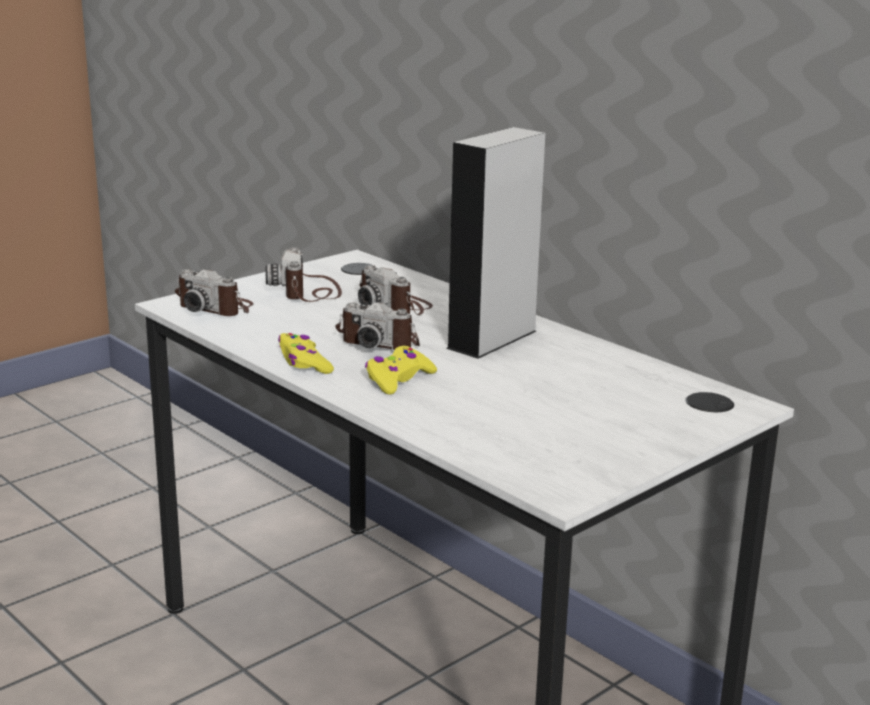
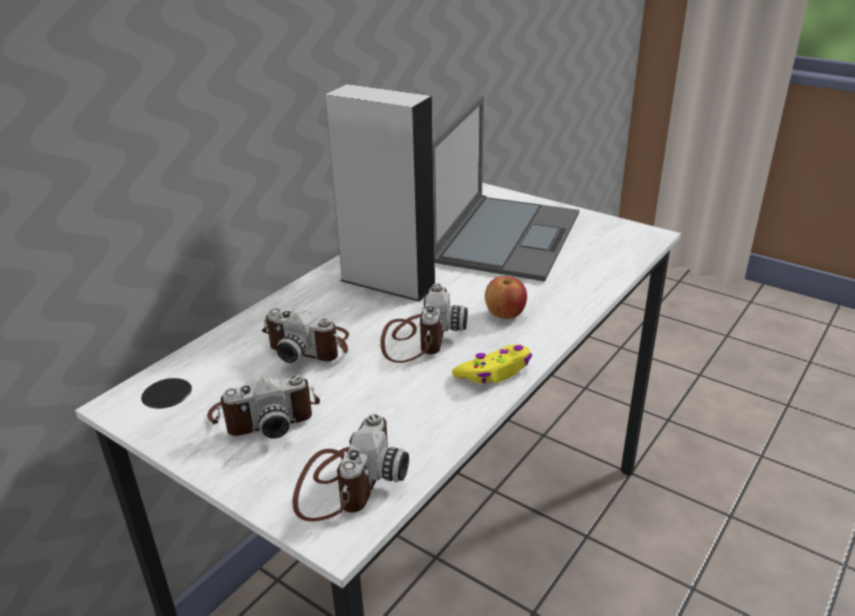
camera: 100 degrees left, 10 degrees up
camera [358,265,433,315] -> camera turned 75 degrees clockwise [262,308,349,363]
yellow game controller [365,346,437,395] -> apple [485,276,527,319]
none -> laptop [433,96,579,281]

